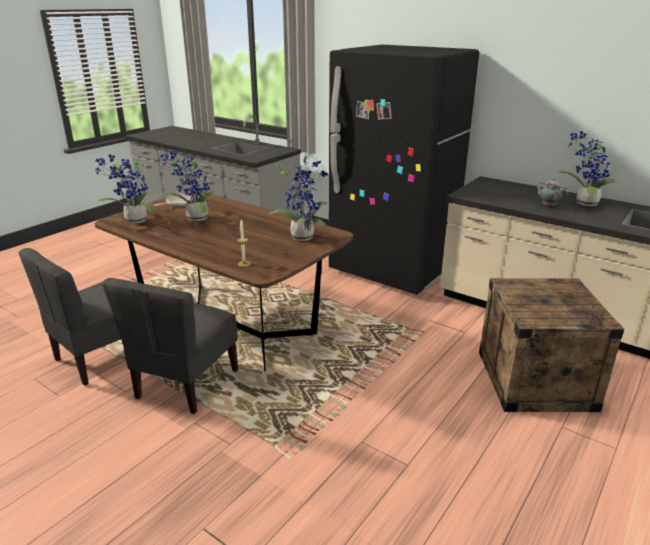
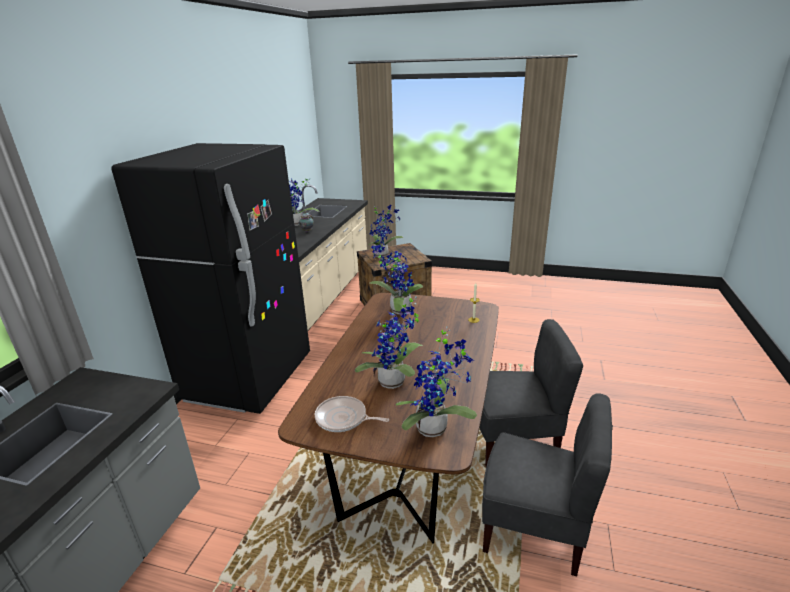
camera: 110 degrees left, 0 degrees up
none -> potted plant [368,205,403,258]

